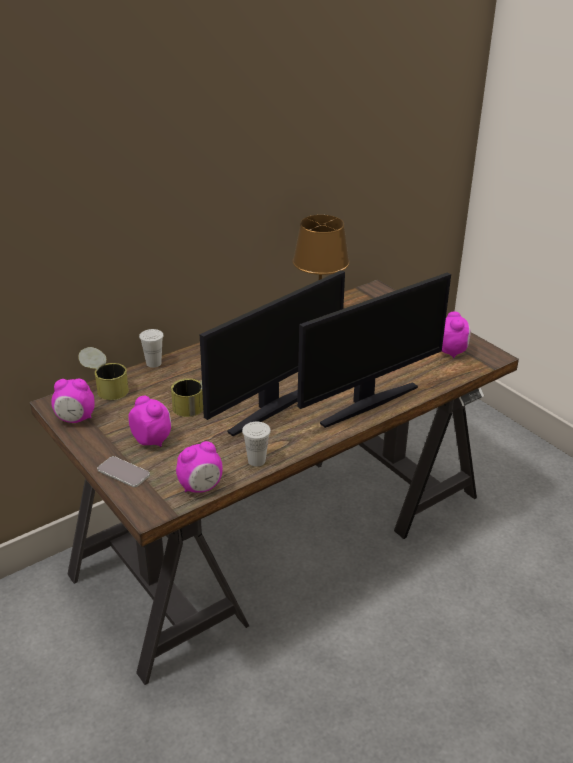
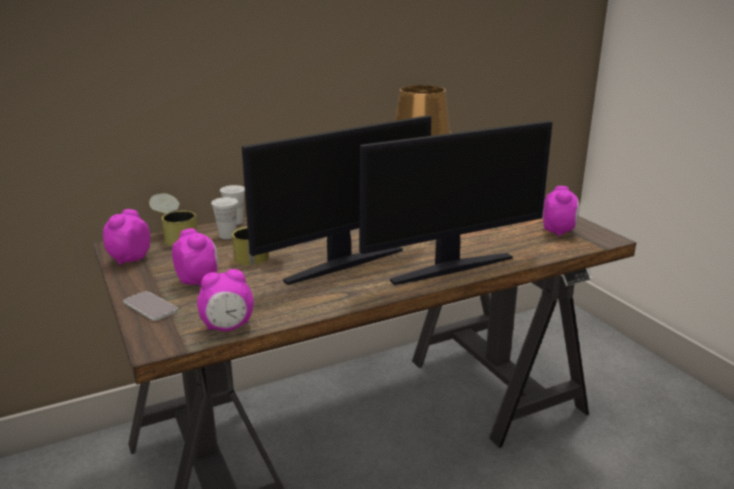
camera: 10 degrees right, 10 degrees down
alarm clock [51,379,95,423] -> alarm clock turned 105 degrees clockwise [103,209,150,265]
white cup [242,422,271,466] -> white cup moved to [211,197,238,239]

